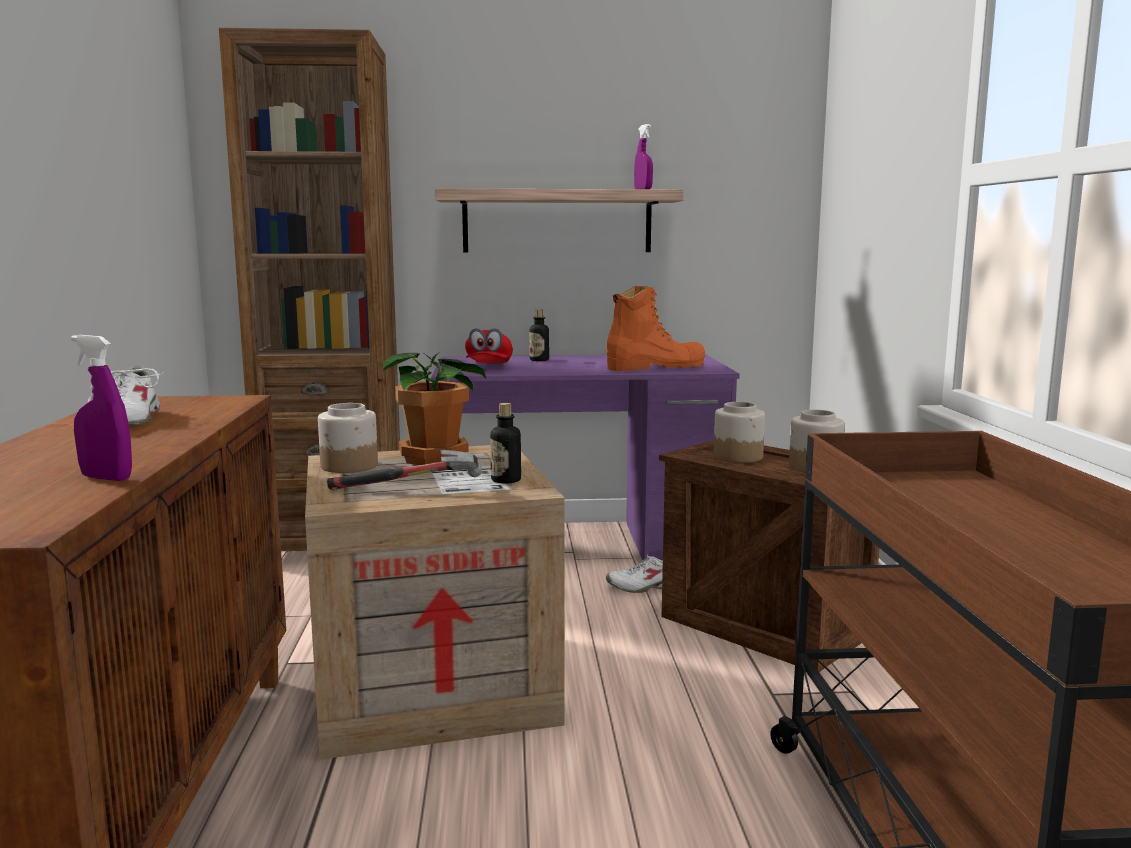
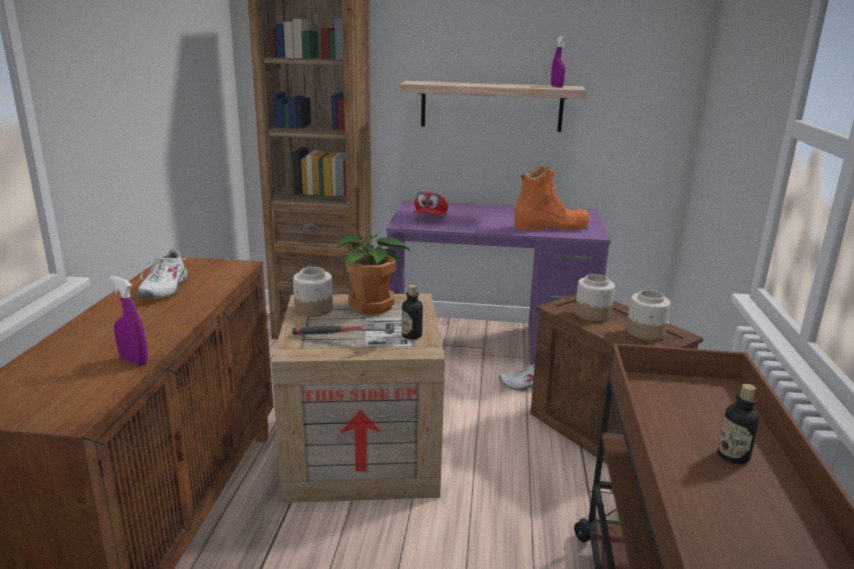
camera: 10 degrees right, 10 degrees up
bottle [529,309,549,361] -> bottle moved to [718,384,760,464]

